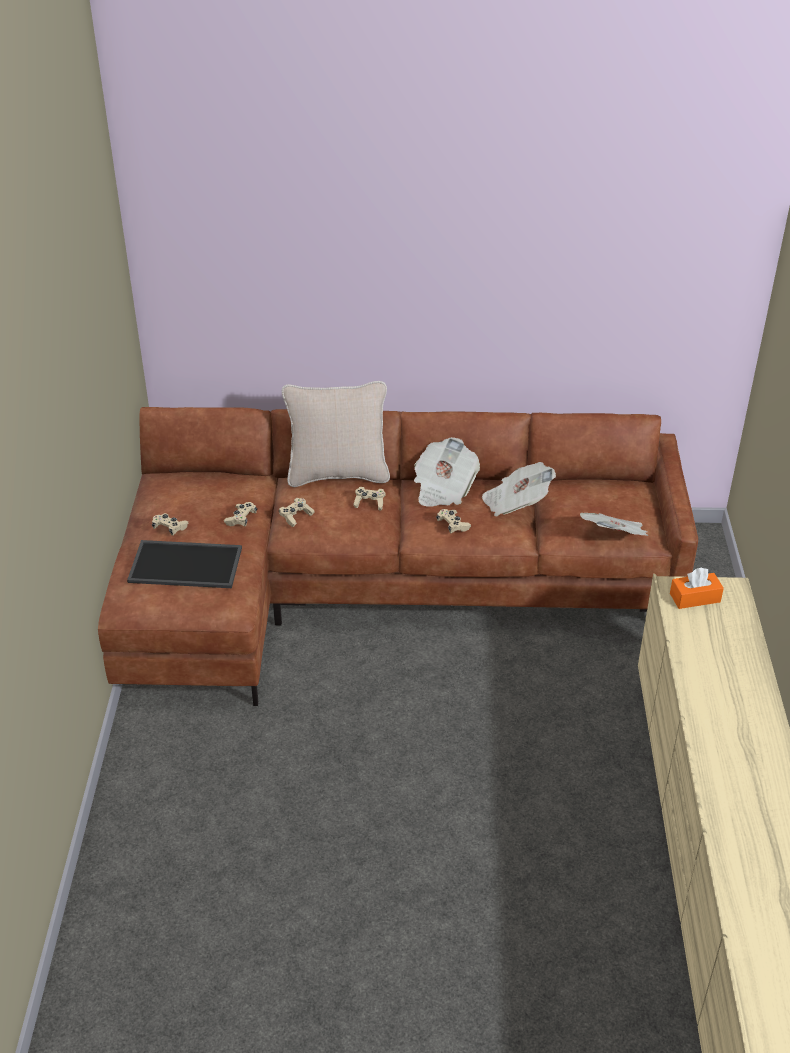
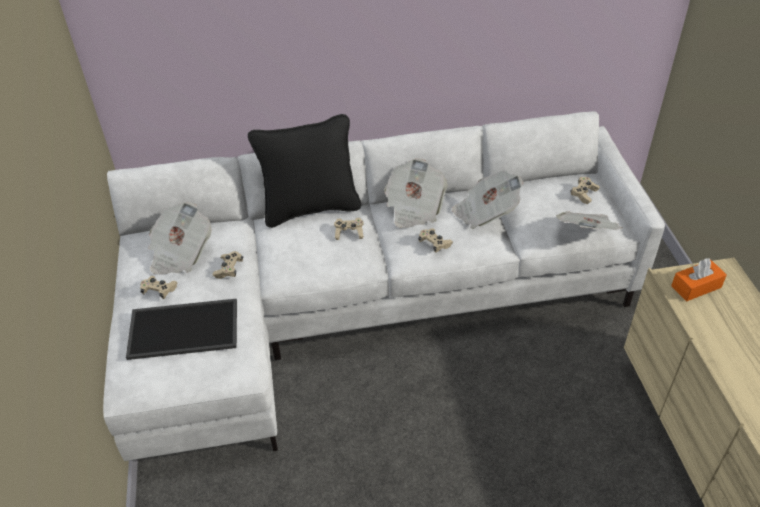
camera: 10 degrees left, 5 degrees up
brown sofa [98,407,698,706] -> white sofa [103,111,665,461]
beige game controller [279,498,315,527] -> beige game controller moved to [570,177,600,204]
beige pillow [282,381,390,487] -> black pillow [248,114,361,228]
none -> newspaper [148,202,212,275]

